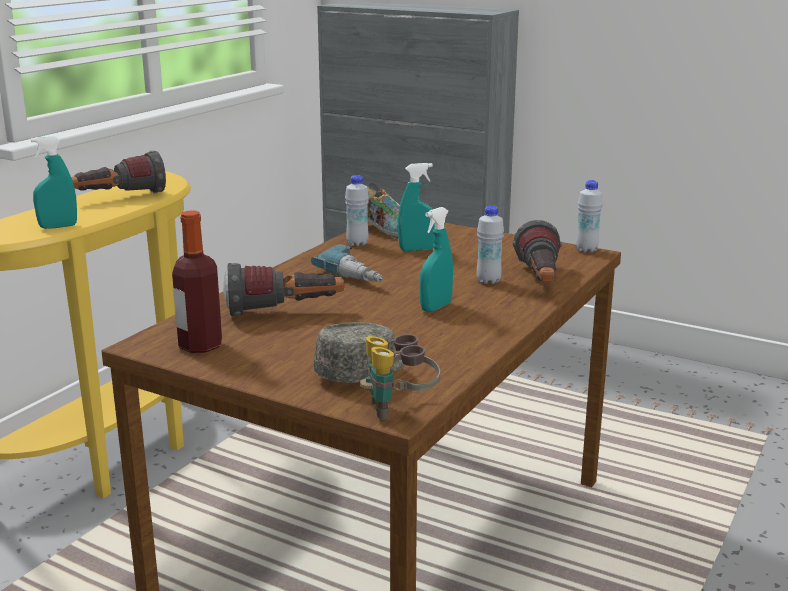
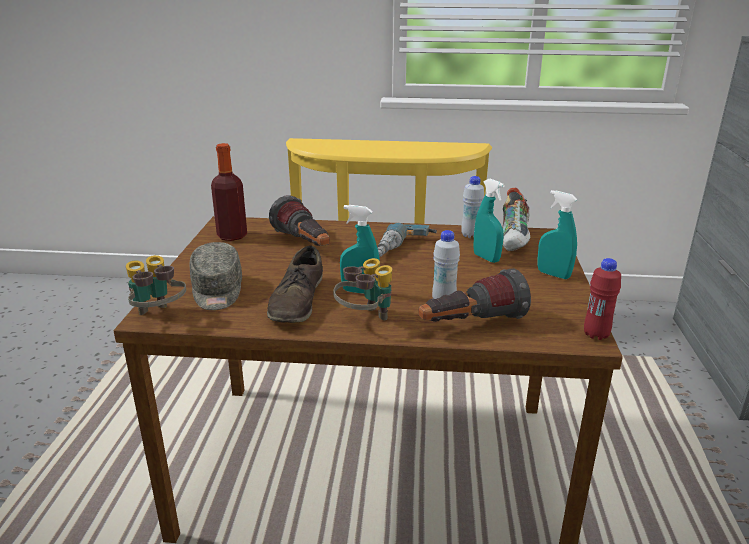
camera: 65 degrees right, 5 degrees up
turquoise spray bottle [31,136,77,229] -> turquoise spray bottle moved to [538,190,577,279]
flashlight [71,151,166,193] -> none
grey cap [314,322,405,383] -> grey cap turned 60 degrees clockwise [190,242,242,310]
white bottle [576,180,603,253] -> red bottle [584,258,621,340]
none -> brown shoe [267,246,323,323]
none -> binoculars [333,258,392,321]

